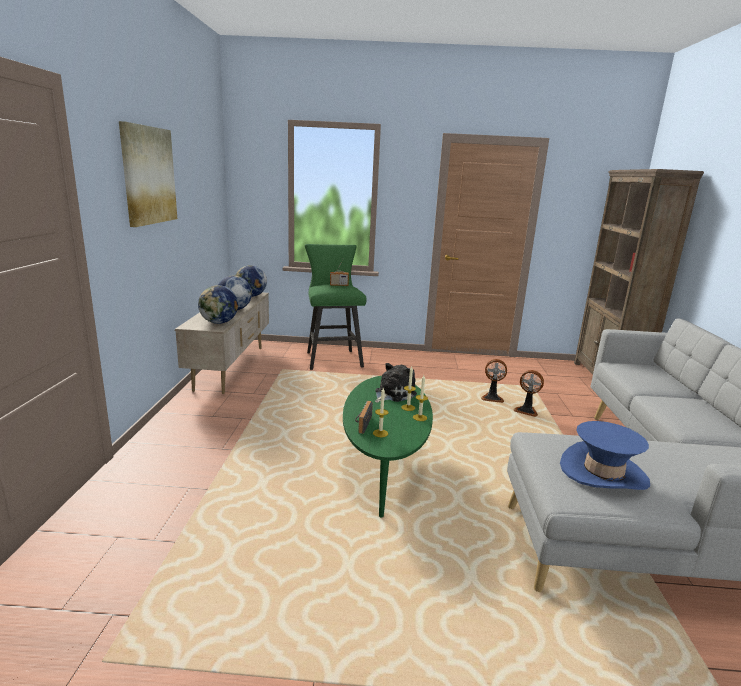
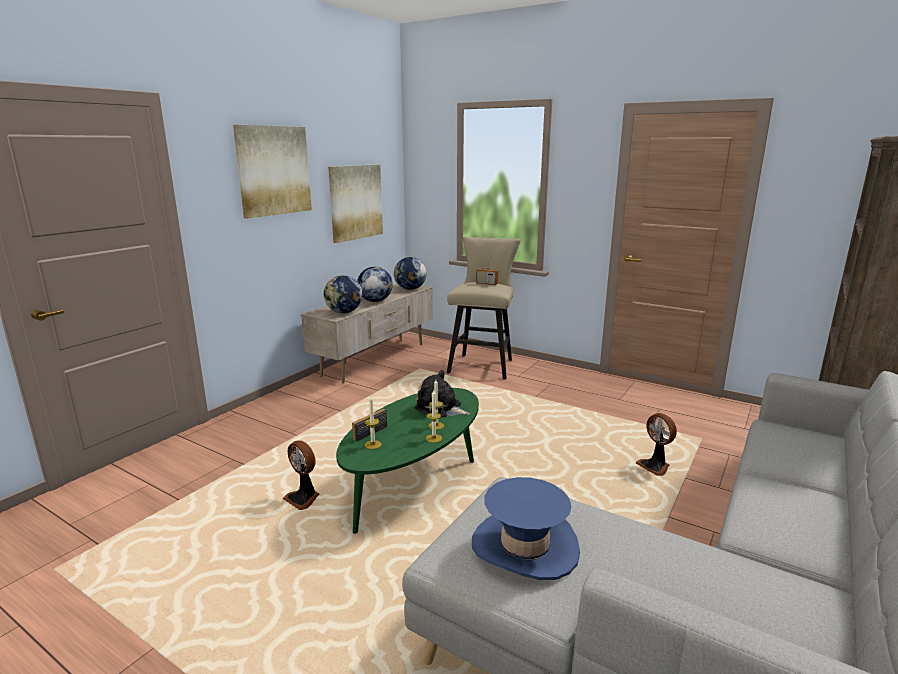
camera: 30 degrees right, 0 degrees up
green stool [305,244,367,370] -> beige stool [447,237,521,380]
plush toy [375,363,417,403] -> plush toy turned 135 degrees counterclockwise [415,370,470,418]
fan [481,359,507,403] -> fan moved to [283,440,319,510]
none -> picture [328,164,383,243]

